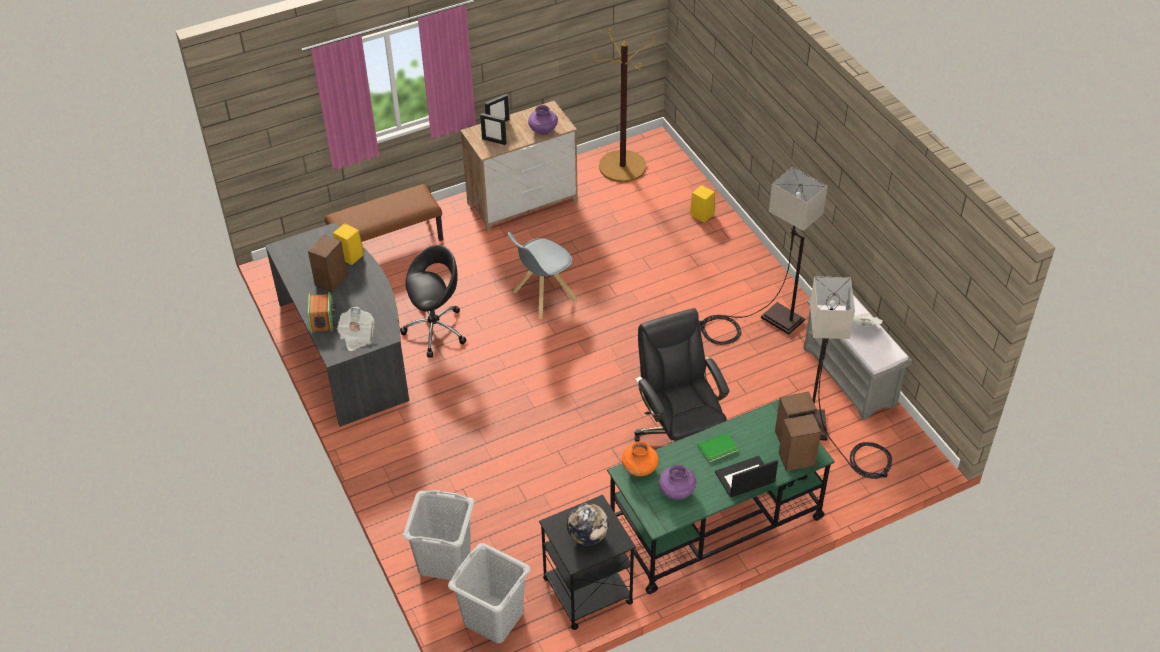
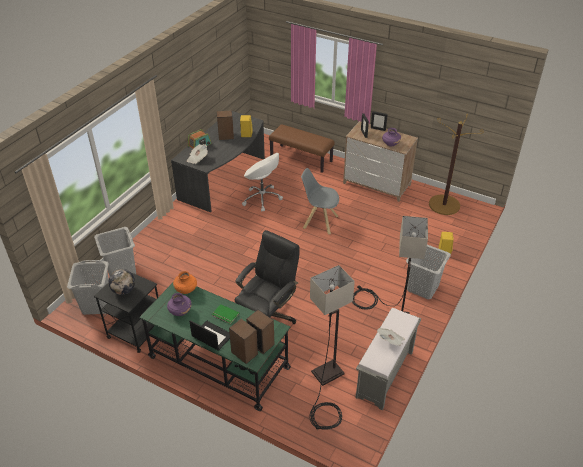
camera: 55 degrees right, 5 degrees down
black office chair [400,245,467,358] -> white office chair [242,153,283,212]
none -> grey laundry basket [406,245,451,299]

